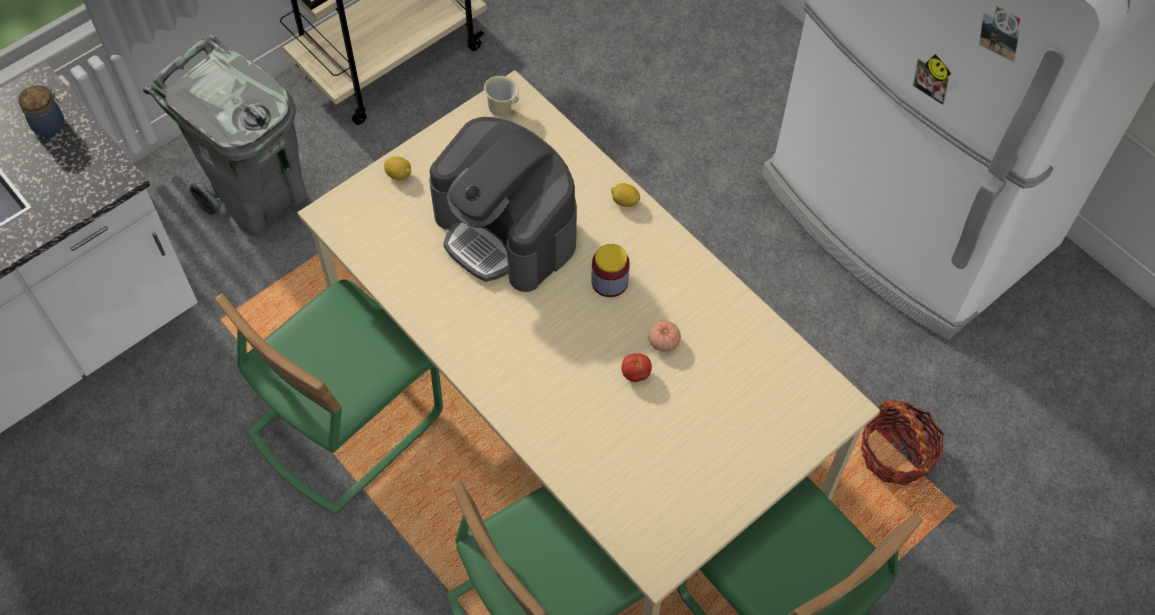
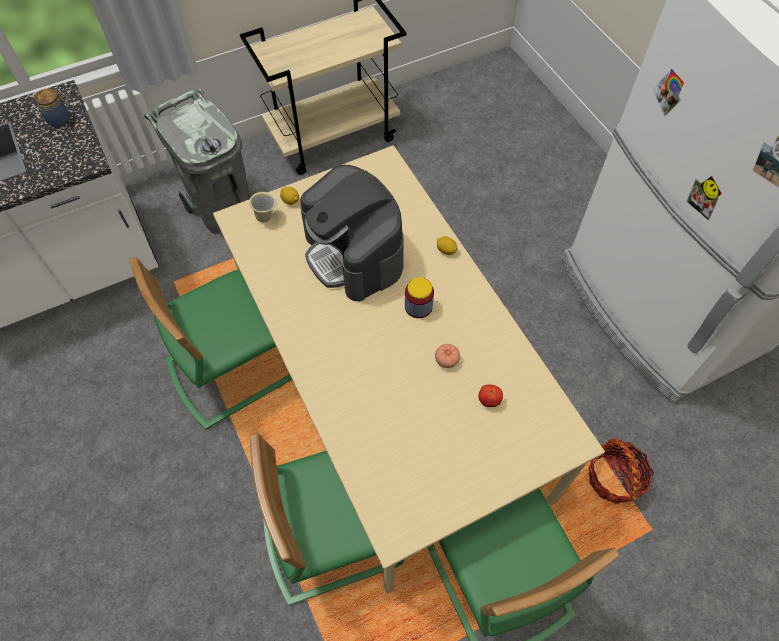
camera: 15 degrees right, 0 degrees up
beige mug [484,76,519,116] -> beige mug moved to [249,192,277,222]
tomato [621,353,652,382] -> tomato moved to [479,385,503,407]

